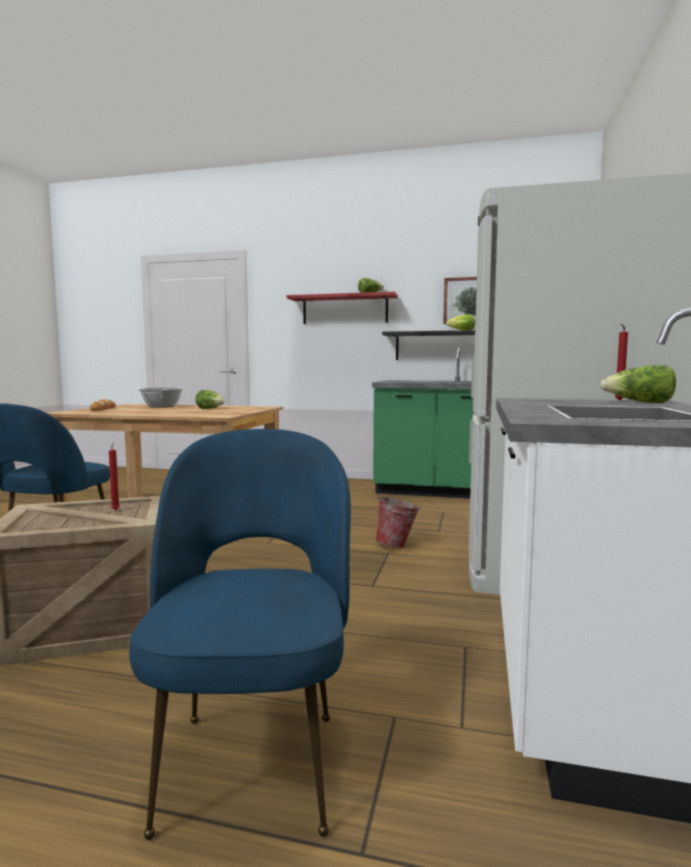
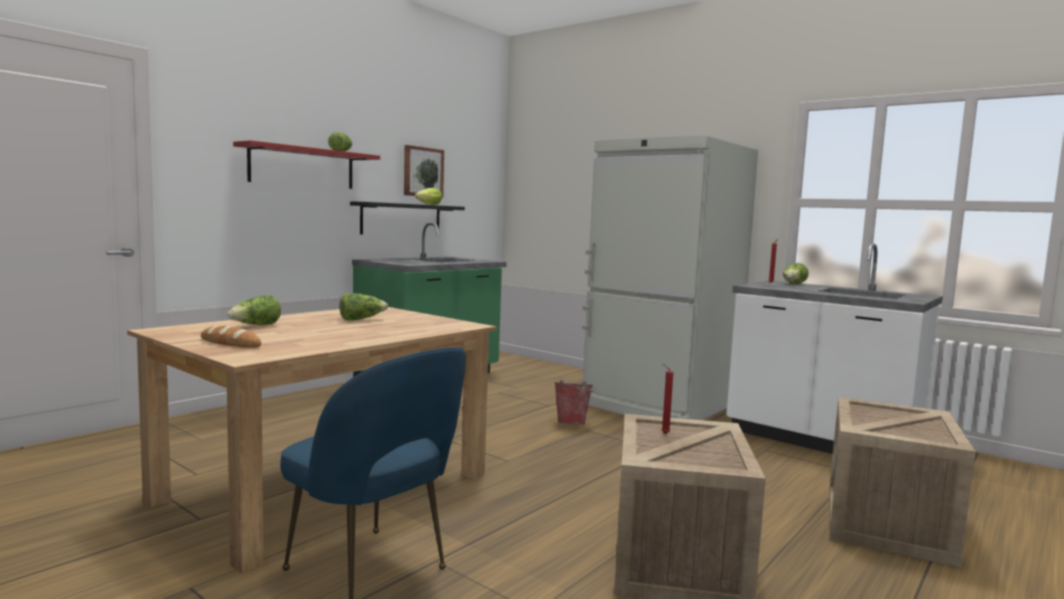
camera: 65 degrees left, 0 degrees up
blue chair [129,429,351,840] -> crate [829,397,976,567]
cooking pot [137,387,185,408] -> lettuce [227,295,281,325]

